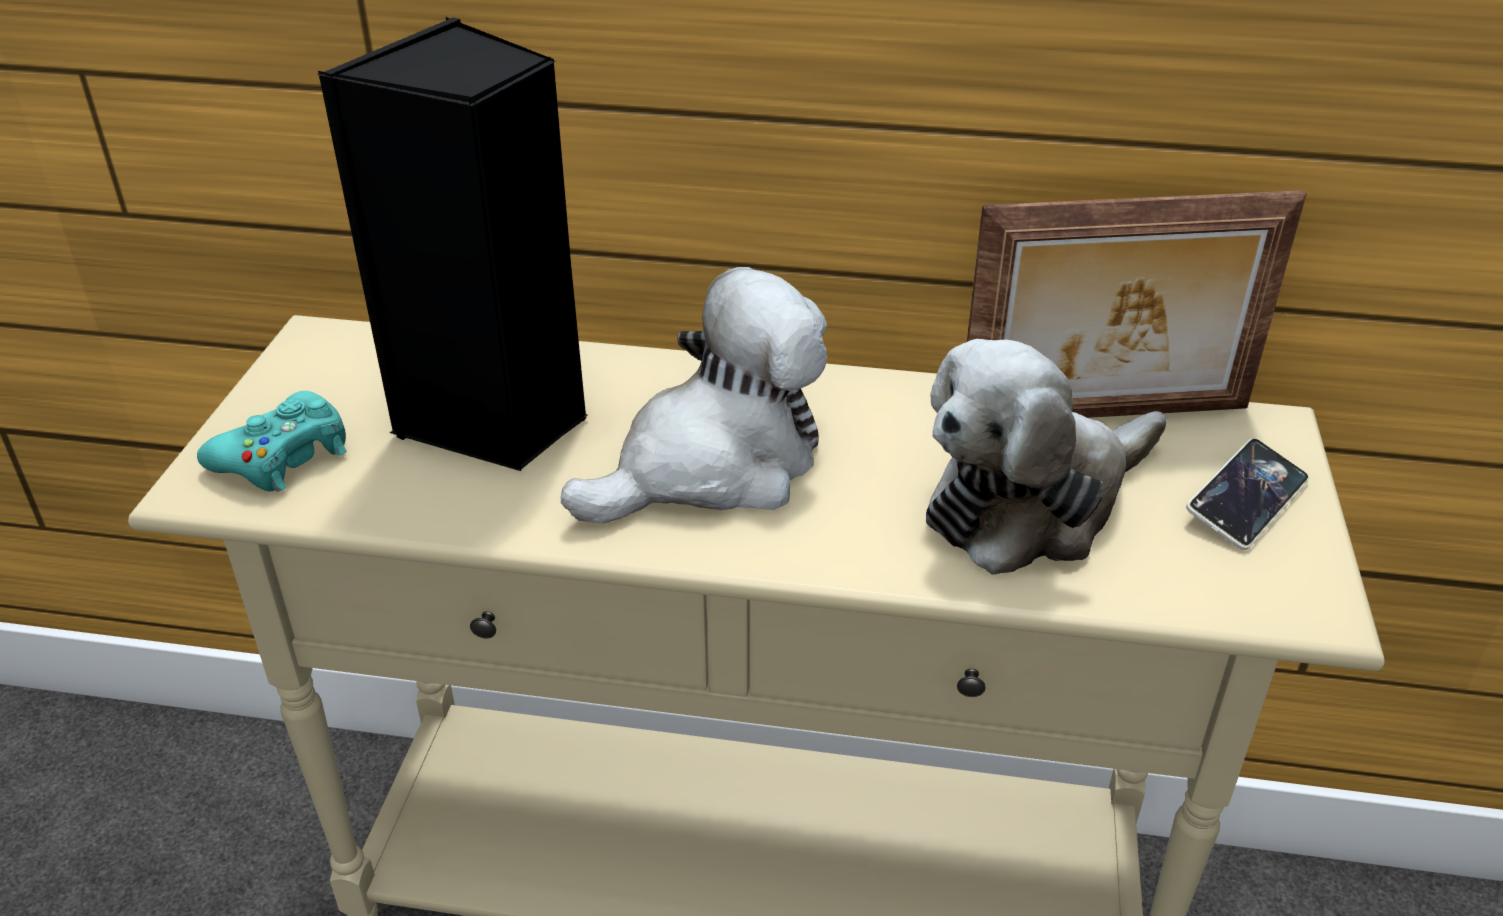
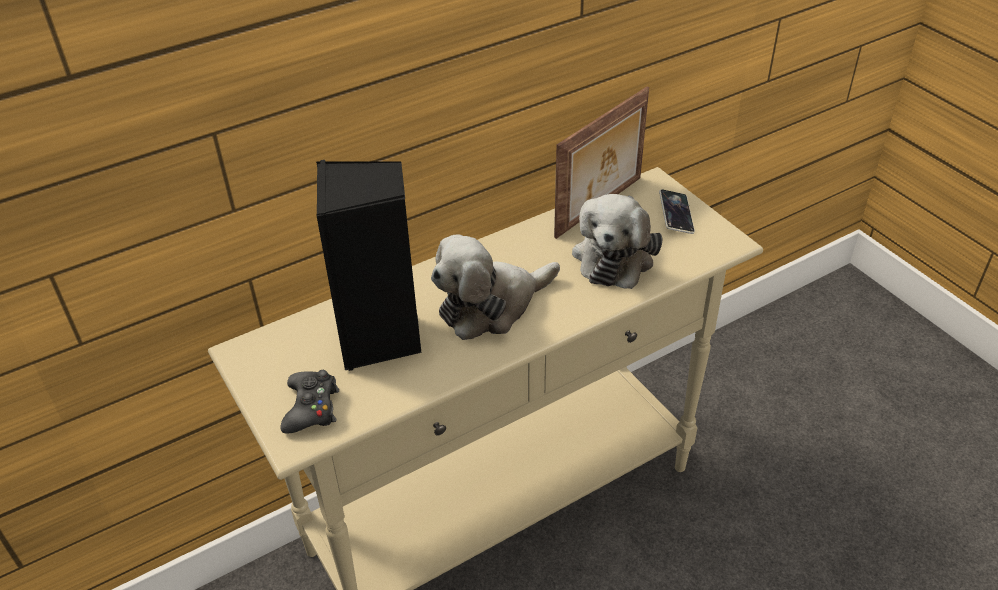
camera: 40 degrees left, 5 degrees up
turquoise game controller [197,391,346,492] -> black game controller [281,370,339,434]
plush toy [561,267,828,524] -> plush toy turned 135 degrees counterclockwise [431,234,560,340]

